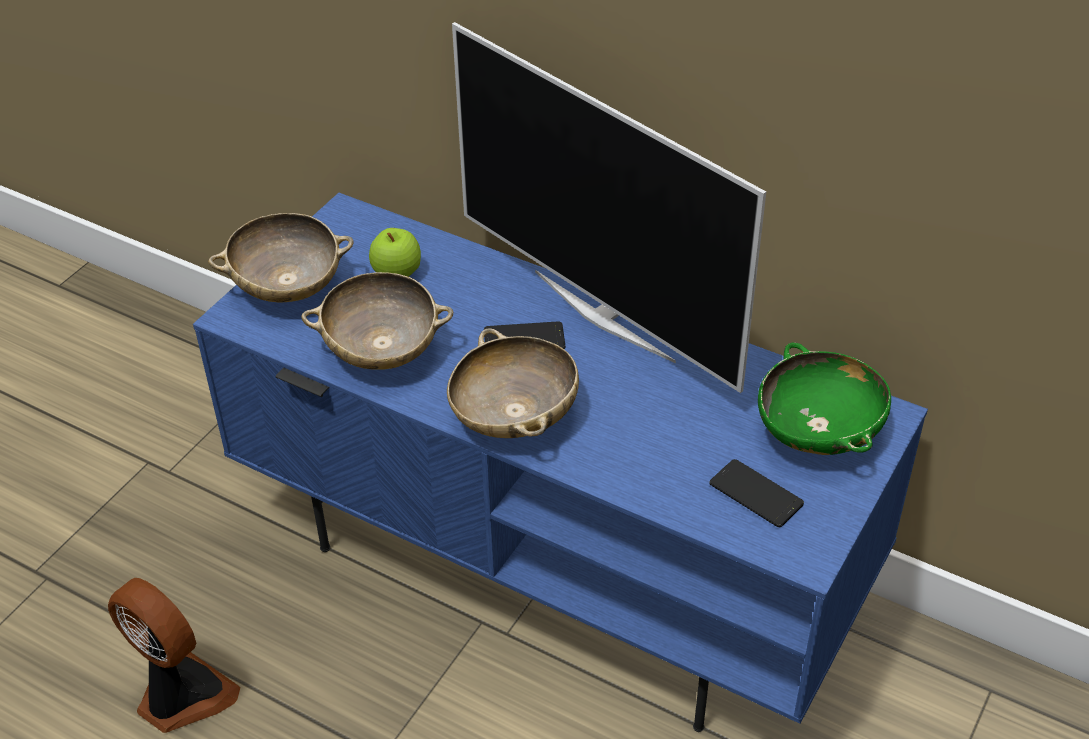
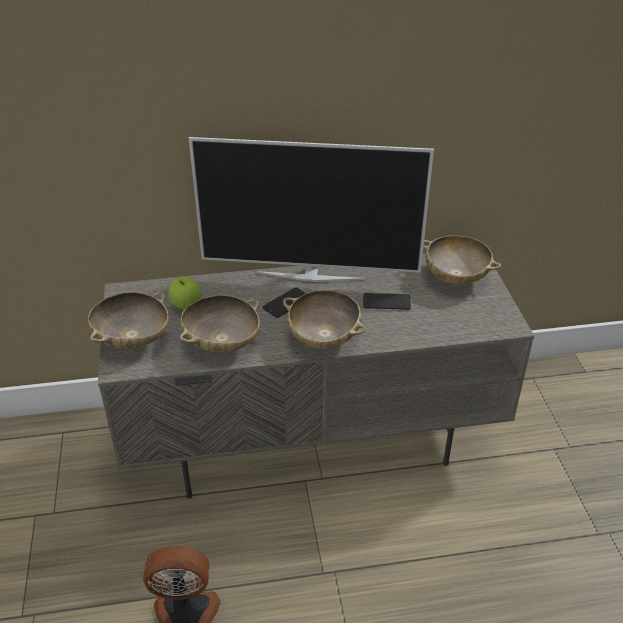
camera: 40 degrees left, 5 degrees down
blue tv stand [193,193,928,732] -> grey tv stand [98,254,534,499]
phone [709,459,804,527] -> phone moved to [363,293,411,310]
green bowl [758,342,891,455] -> beige bowl [423,235,501,285]

